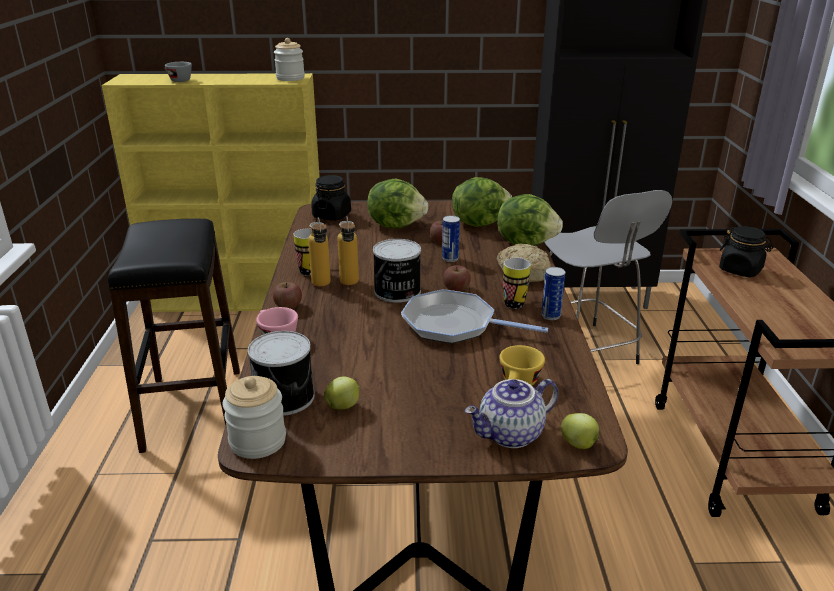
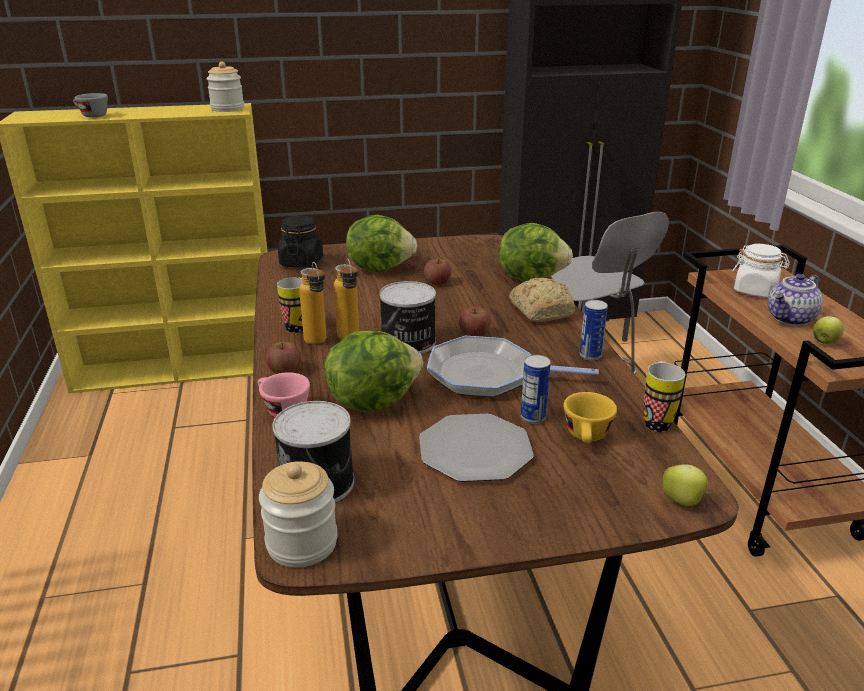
camera: 10 degrees left, 0 degrees up
black stool [108,219,240,453] -> none
apple [324,376,360,410] -> apple moved to [813,316,844,344]
can [442,216,460,262] -> can moved to [521,355,551,424]
lettuce [452,177,512,227] -> lettuce moved to [325,331,423,412]
teapot [465,379,559,448] -> teapot moved to [768,274,823,326]
mug [503,258,531,309] -> mug moved to [644,361,685,432]
black jar [719,226,773,277] -> white jar [733,244,790,298]
none -> plate [419,414,534,482]

